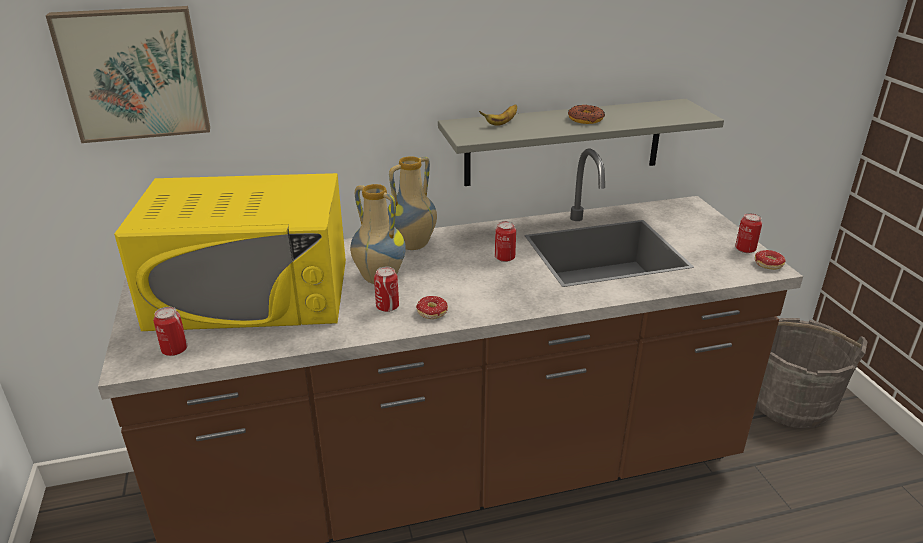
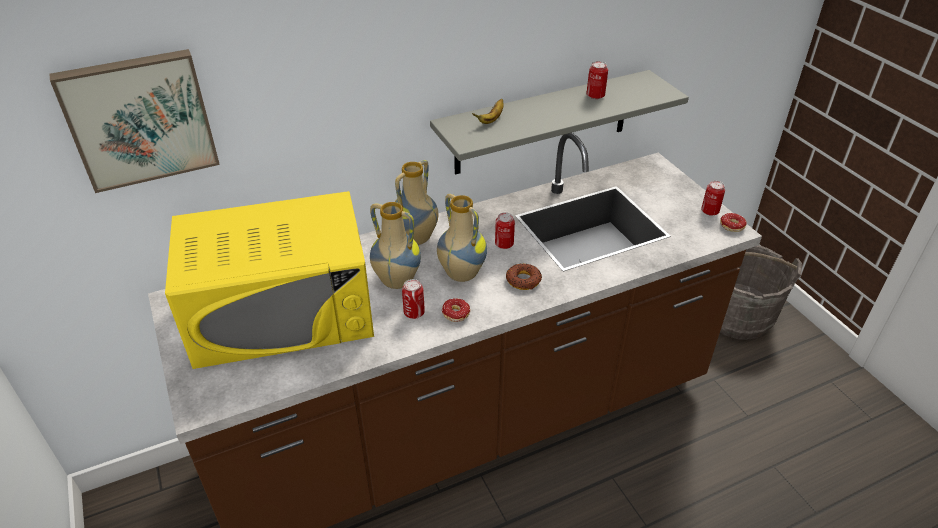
camera: 10 degrees left, 10 degrees up
can [153,307,188,356] -> can moved to [587,61,608,99]
donut [568,105,605,124] -> donut moved to [506,264,542,290]
none -> vase [437,194,487,282]

